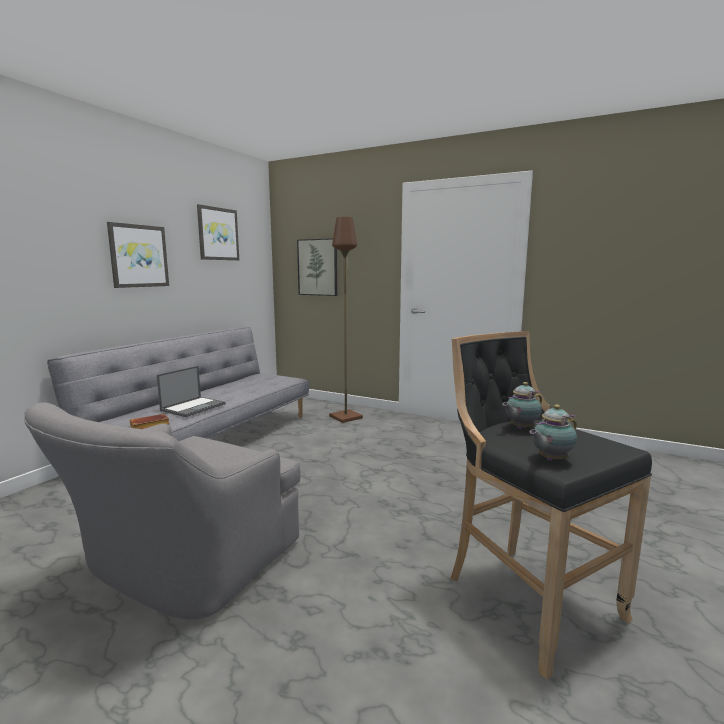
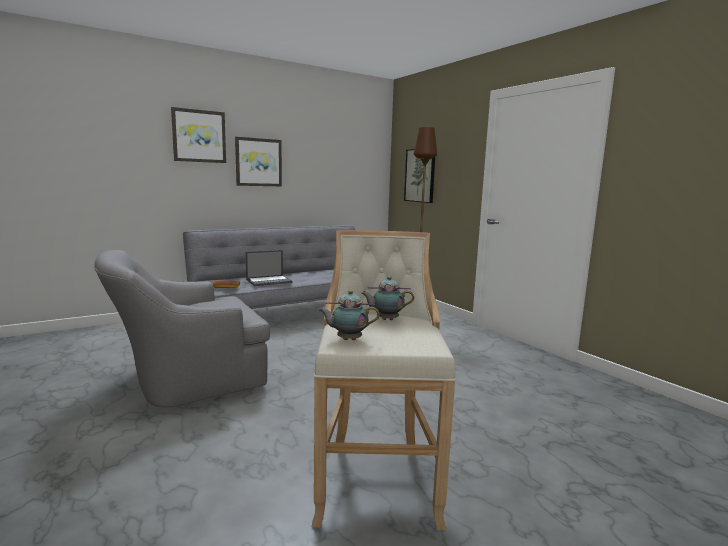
camera: 30 degrees right, 0 degrees up
picture [197,204,239,260] -> picture moved to [171,107,226,163]
black stool [451,331,652,680] -> beige stool [312,230,456,530]

